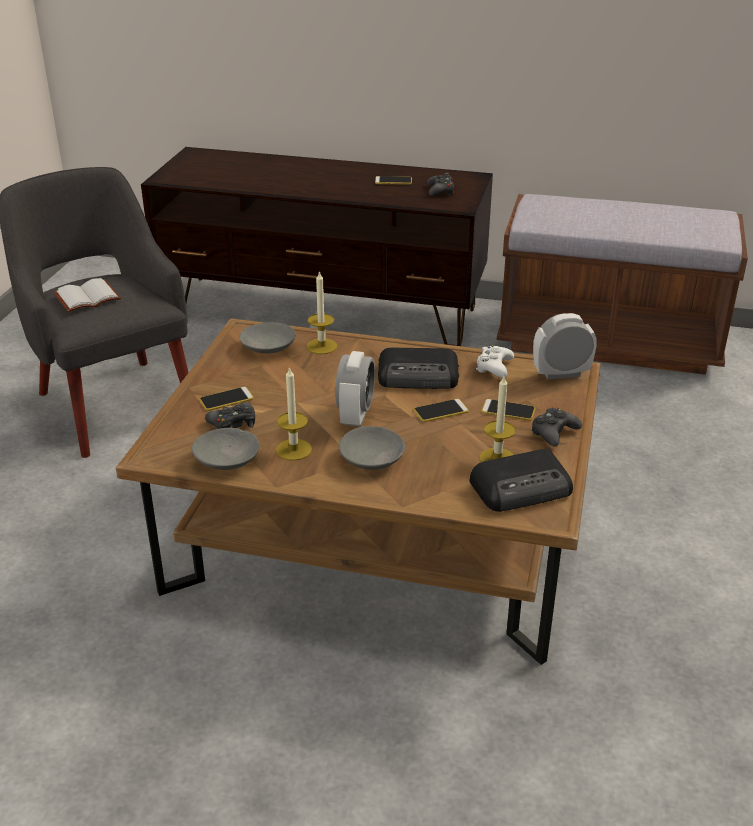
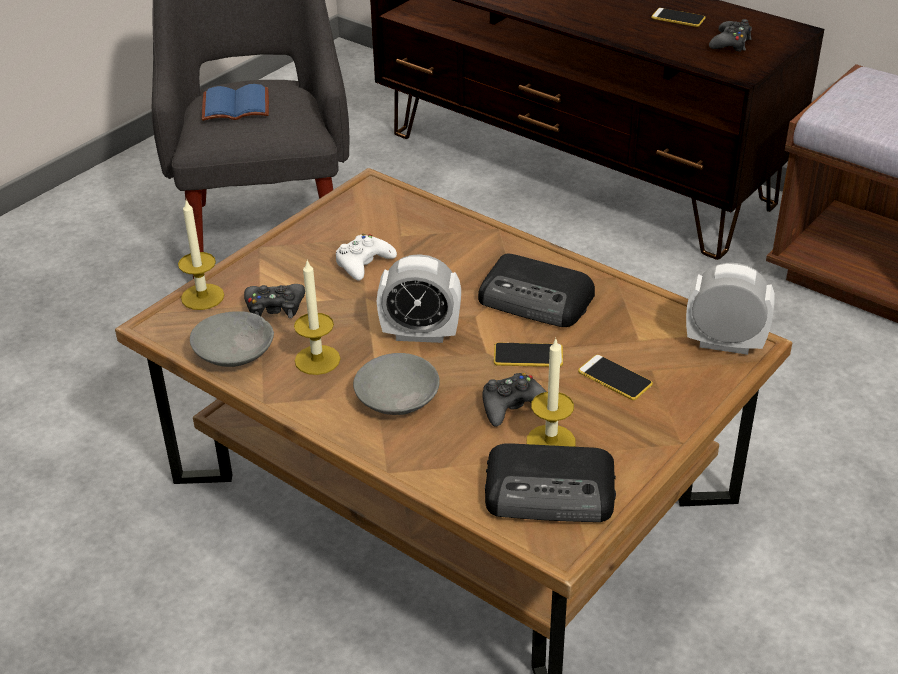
camera: 25 degrees right, 5 degrees up
white book [54,278,121,312] -> blue book [202,84,269,121]
phone [199,387,254,411] -> none
grey bowl [240,322,296,354] -> none
candle [306,271,337,354] -> candle moved to [178,200,224,310]
alarm clock [335,351,375,427] -> alarm clock turned 60 degrees clockwise [377,254,461,343]
white game controller [476,345,514,378] -> white game controller moved to [336,234,397,280]
black game controller [531,407,582,447] -> black game controller moved to [482,373,546,427]

